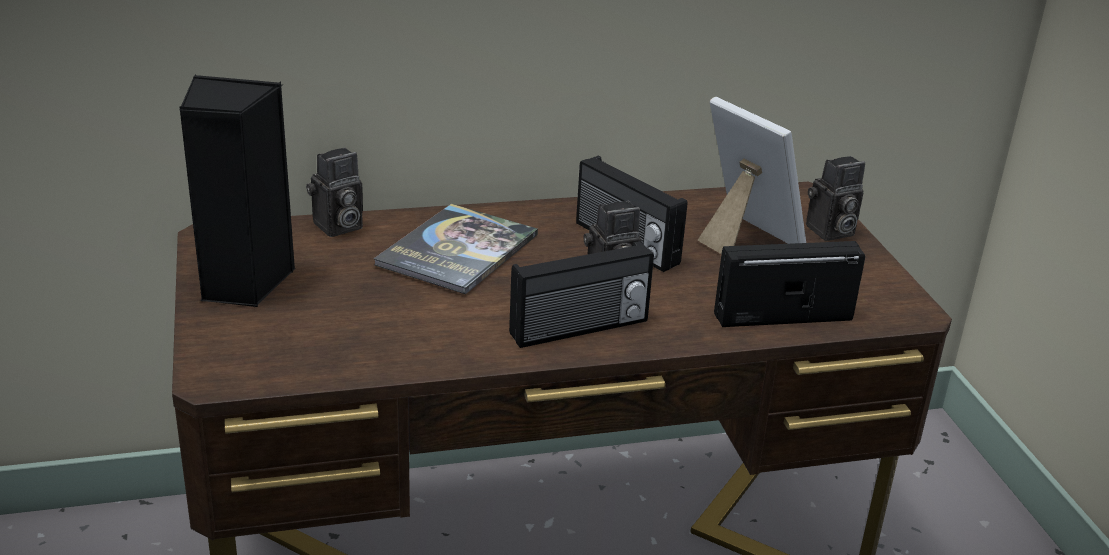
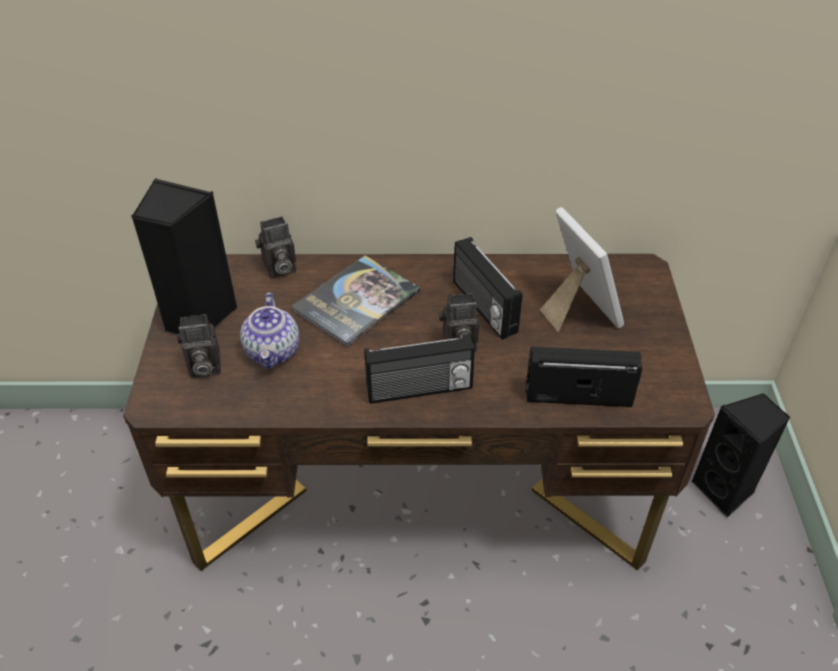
camera: 15 degrees right, 15 degrees up
camera [806,156,865,241] -> camera moved to [177,314,221,378]
none -> teapot [240,293,299,370]
none -> black speaker [691,393,790,518]

